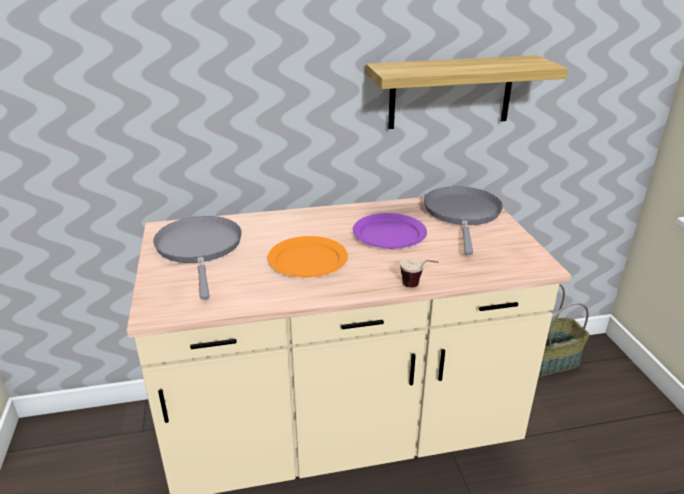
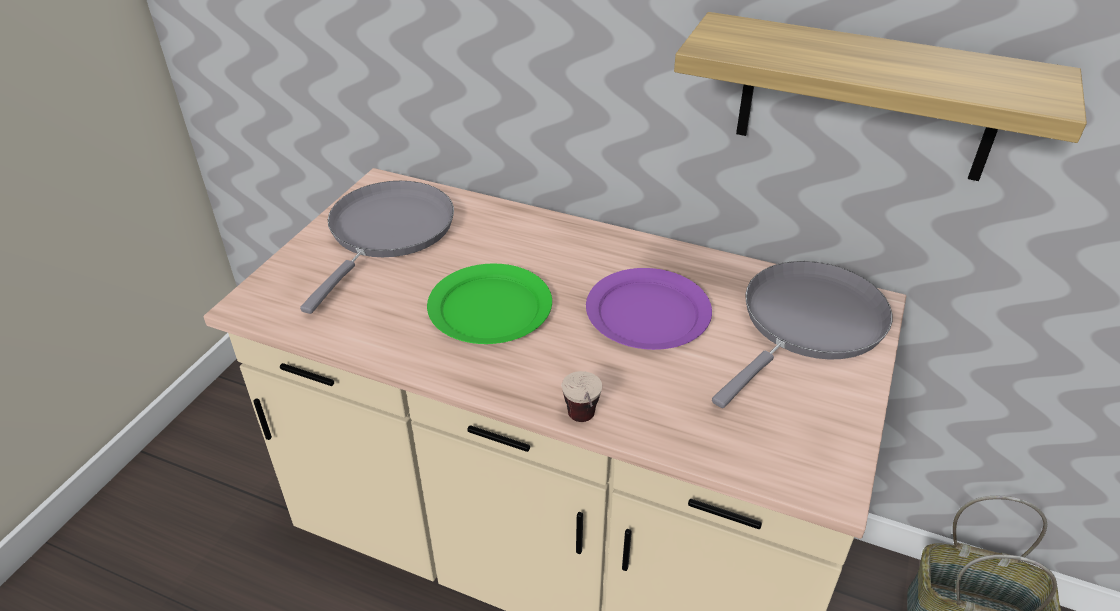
camera: 35 degrees right, 10 degrees up
orange plate [268,236,348,278] -> green plate [427,263,552,344]

